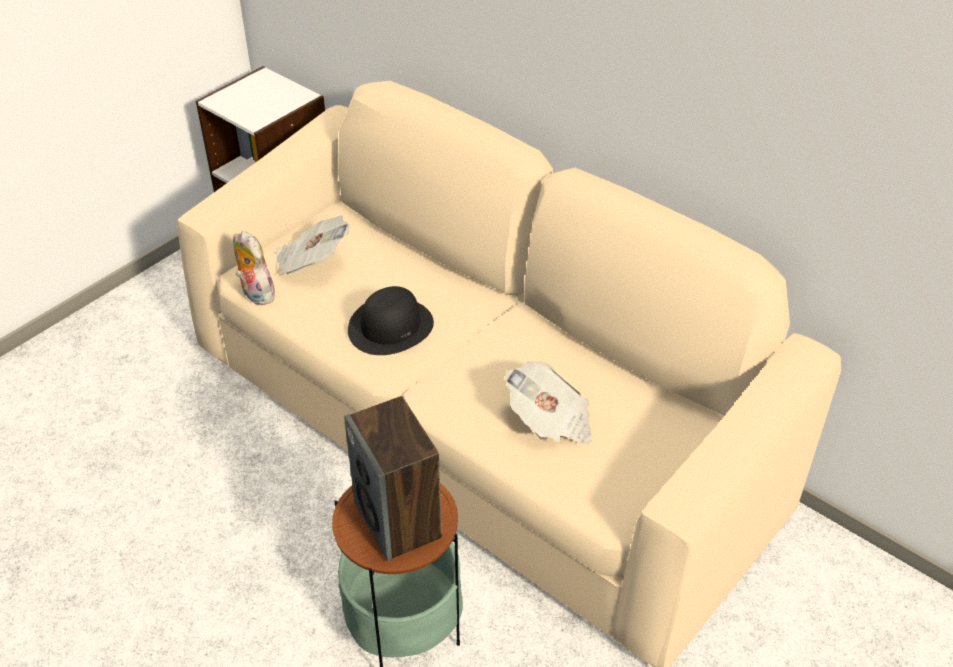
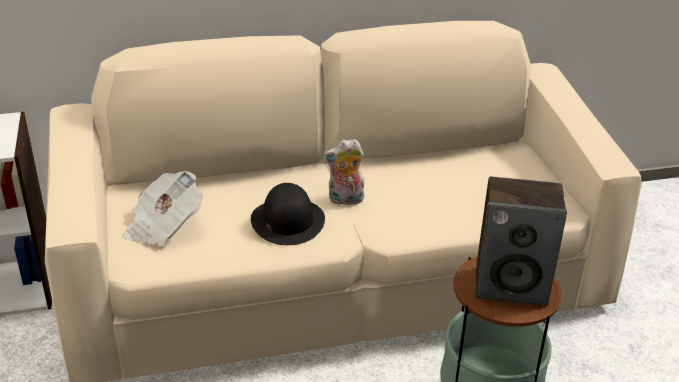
camera: 55 degrees left, 10 degrees down
plush toy [233,231,275,305] -> plush toy moved to [323,139,365,205]
newspaper [505,361,592,444] -> none

